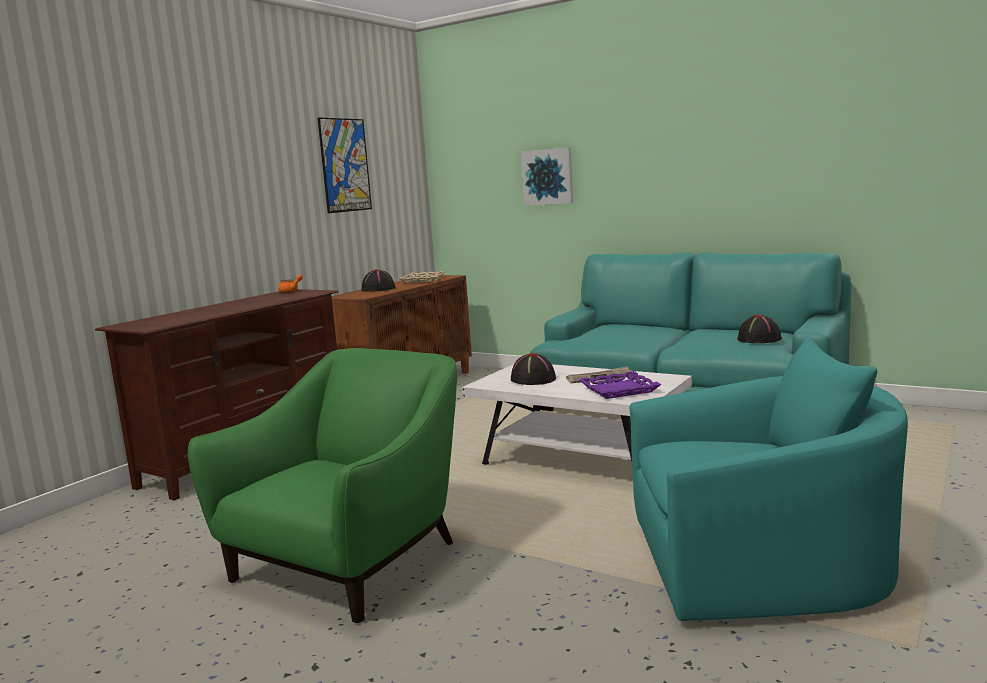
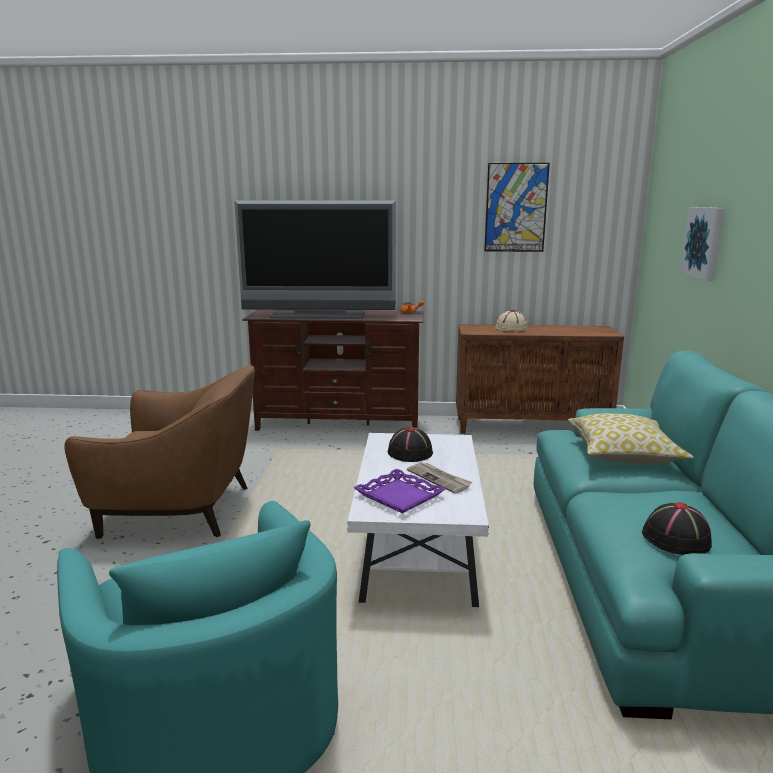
camera: 60 degrees right, 5 degrees up
green armchair [188,348,457,623] -> brown armchair [64,365,255,539]
black hat [362,269,395,292] -> beige hat [495,310,528,332]
beige tray [399,271,445,283] -> none
none -> television [234,200,396,319]
none -> pillow [568,413,694,464]

